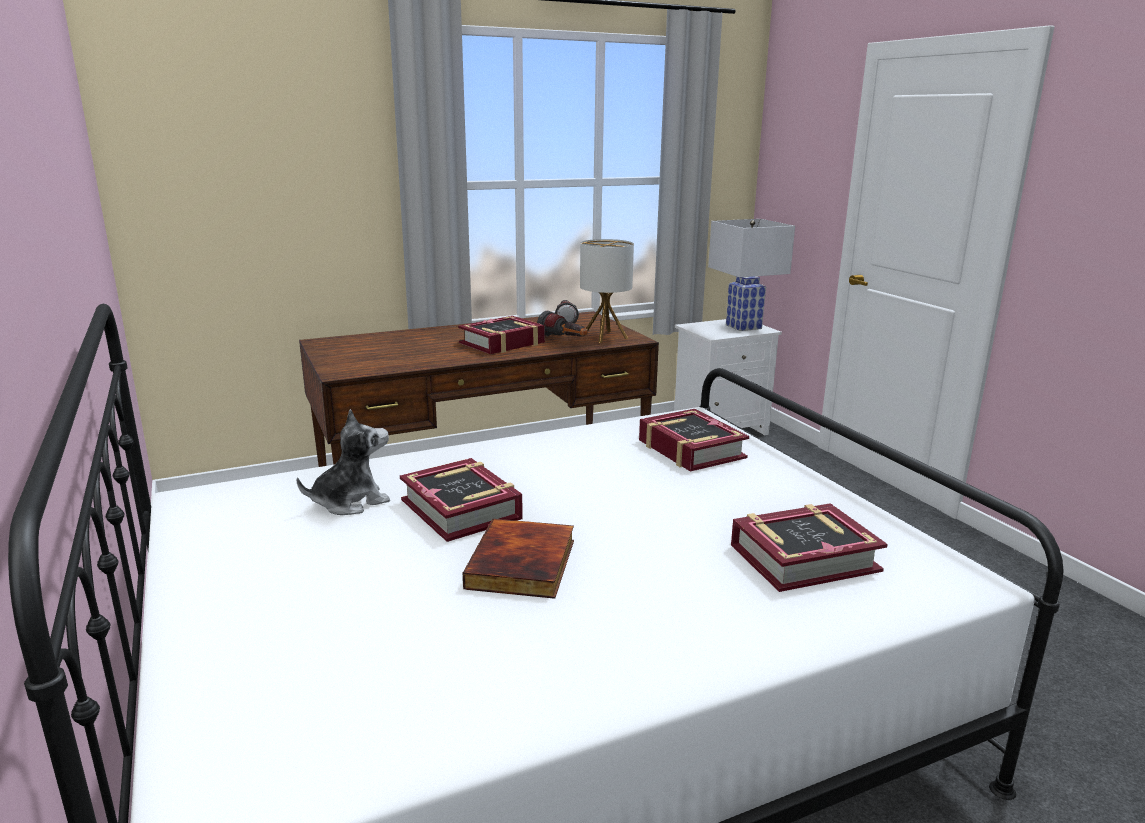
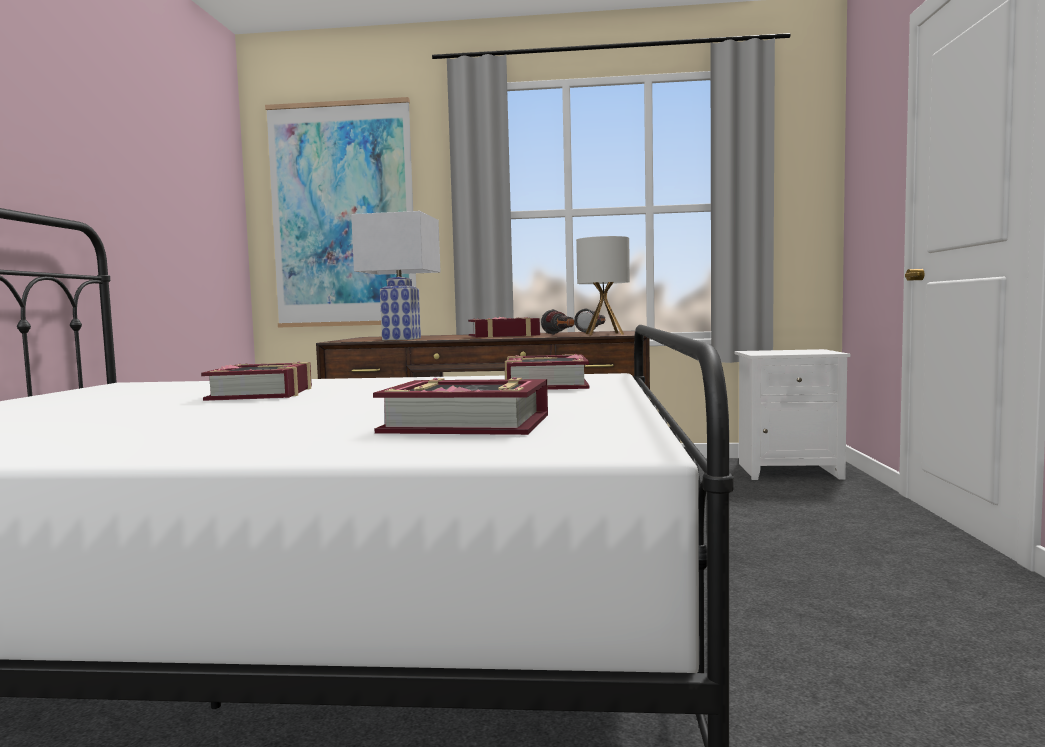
camera: 30 degrees right, 15 degrees down
plush toy [296,409,390,515] -> none
book [463,519,574,599] -> none
white table lamp [708,219,795,331] -> white table lamp moved to [351,211,441,340]
none -> picture [265,97,416,327]

